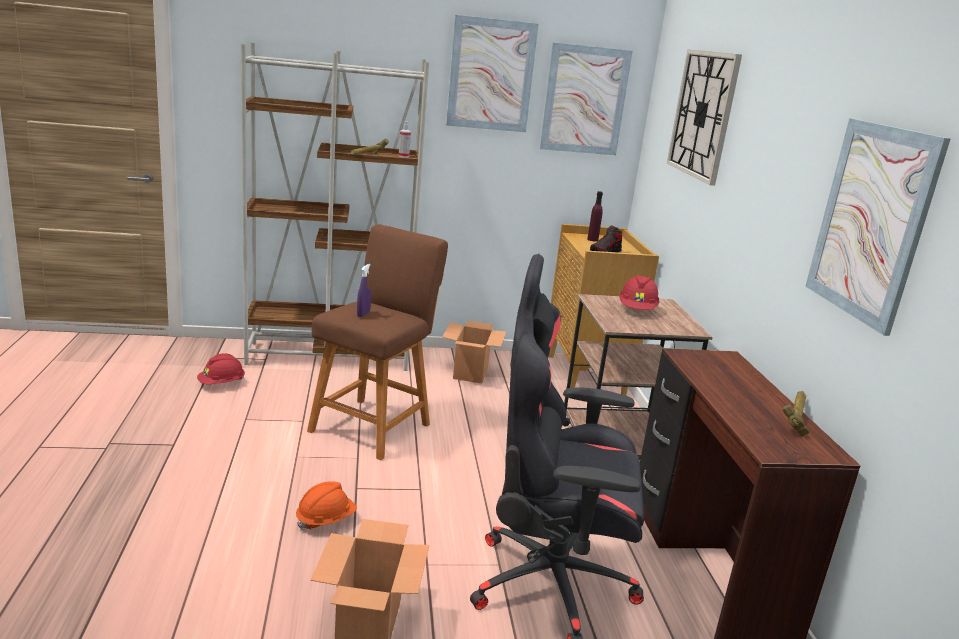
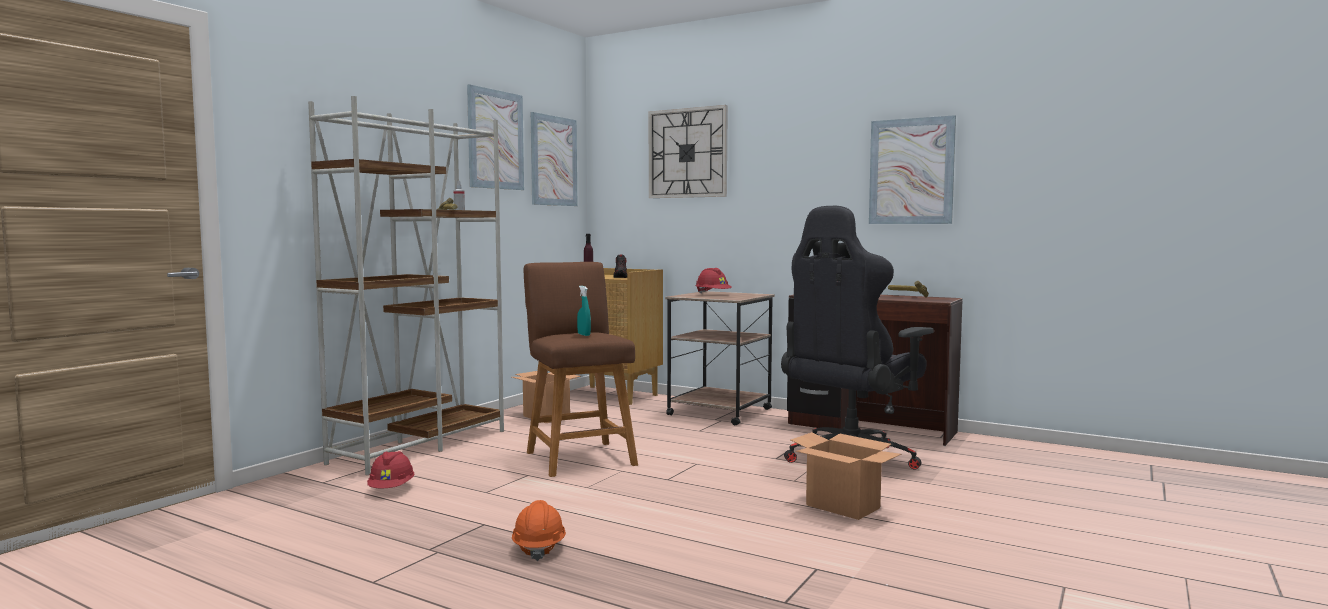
camera: 50 degrees left, 15 degrees down
orange hard hat [296,481,357,530] -> orange hard hat moved to [512,500,566,561]
purple spray bottle [357,264,371,317] -> turquoise spray bottle [577,286,591,336]

